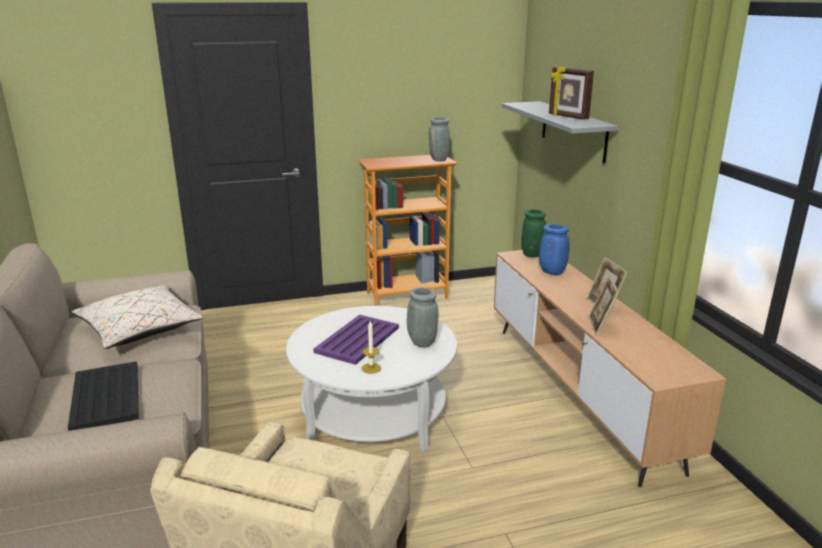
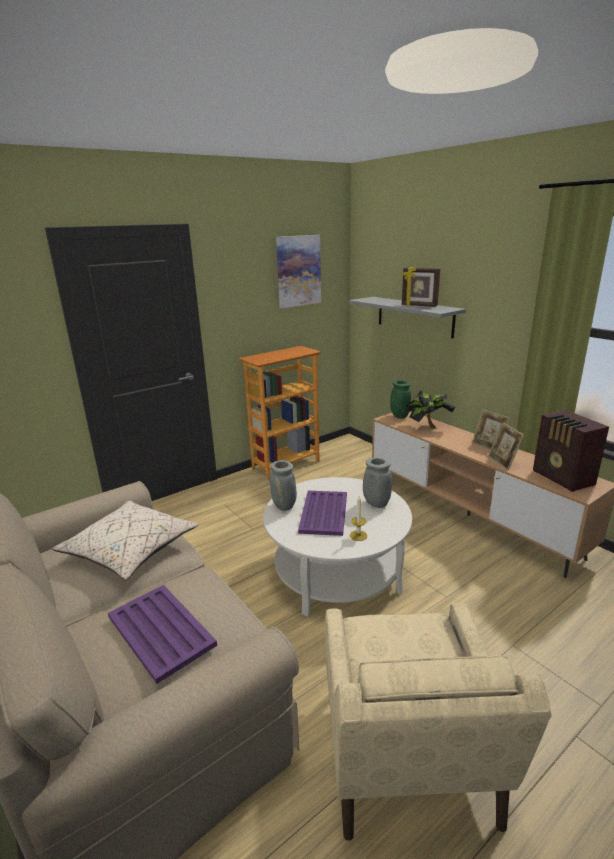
camera: 20 degrees left, 0 degrees up
black tray [68,361,139,431] -> purple tray [108,585,217,684]
grey vase [429,117,450,161] -> grey vase moved to [269,460,297,511]
blue vase [539,224,570,275] -> potted plant [406,391,455,429]
none -> picture [276,235,321,308]
none -> radio [533,410,609,492]

